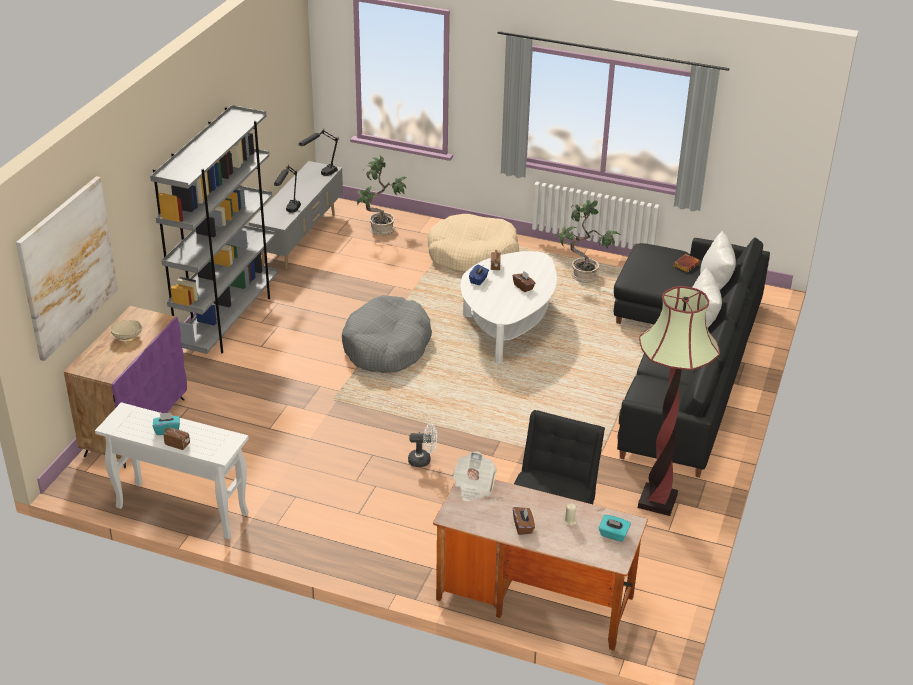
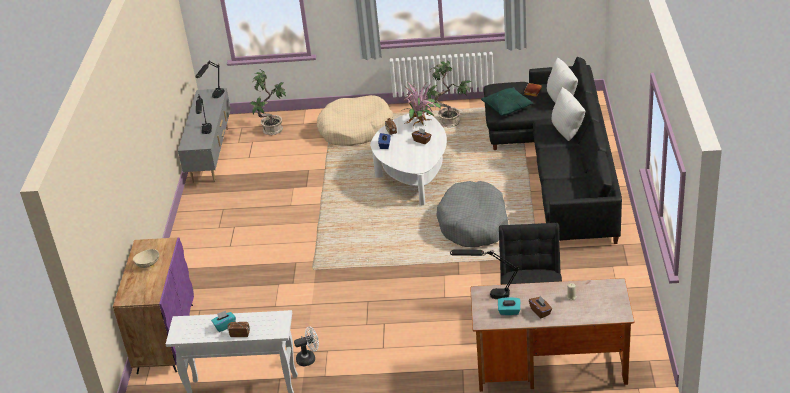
camera: 15 degrees left, 0 degrees up
picture [16,176,118,361] -> none
grey bookcase [150,105,278,354] -> none
grey dog bed [342,295,432,373] -> grey dog bed moved to [436,181,509,247]
white fan [408,423,438,467] -> white fan moved to [294,327,319,366]
newspaper [452,451,497,501] -> black table lamp [450,249,520,299]
turquoise tissue box [599,515,631,542] -> turquoise tissue box moved to [498,297,520,315]
floor lamp [638,286,720,516] -> none
none -> potted plant [401,81,441,129]
none -> green pillow [481,87,534,116]

